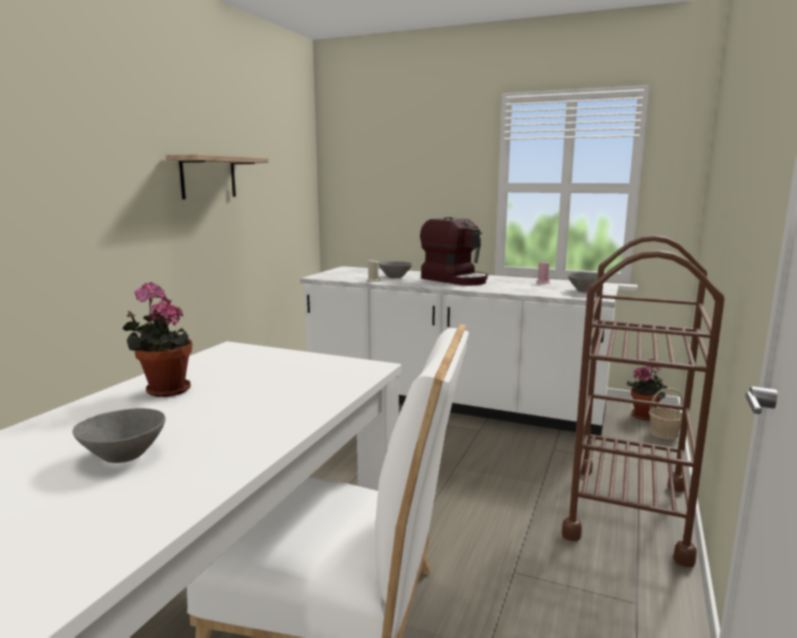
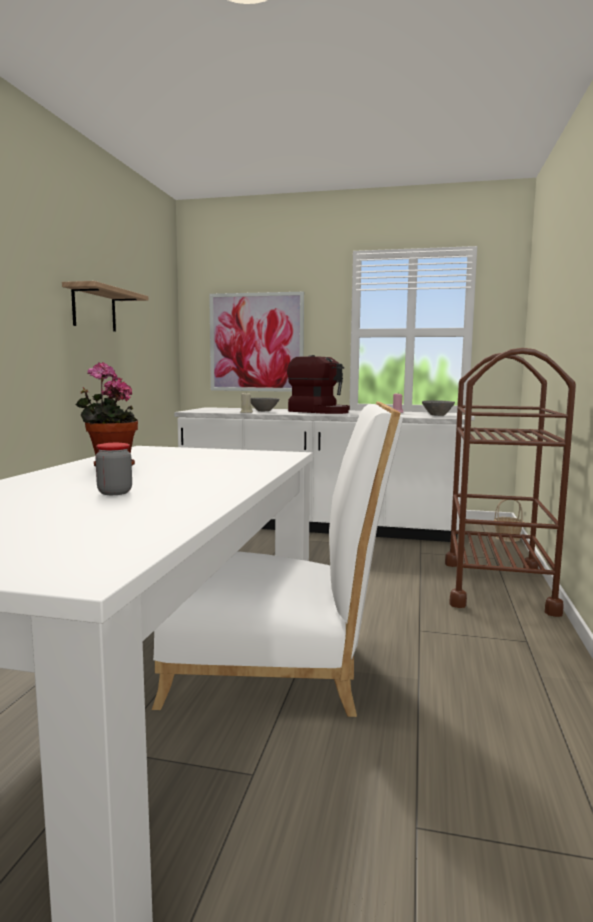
camera: 10 degrees left, 5 degrees down
grey bowl [73,408,166,463] -> jar [95,443,132,495]
potted plant [627,358,667,420] -> none
none -> picture [209,292,304,392]

